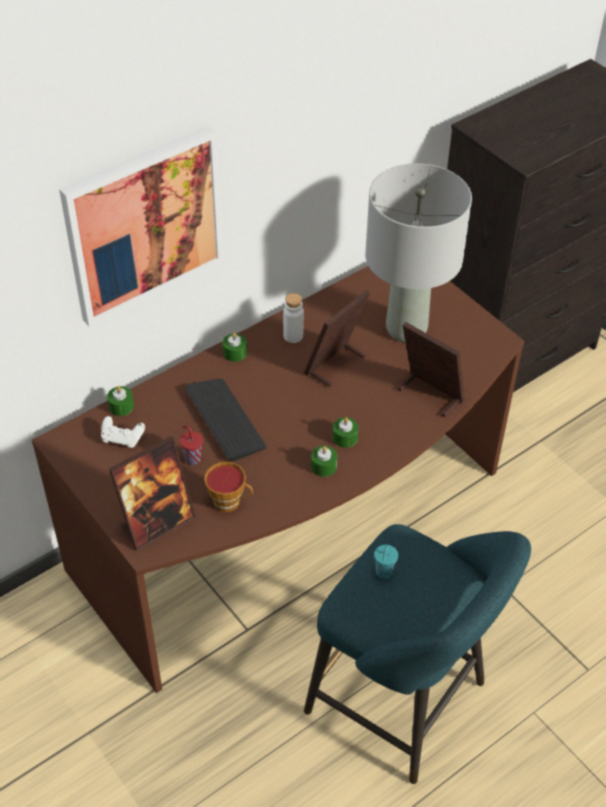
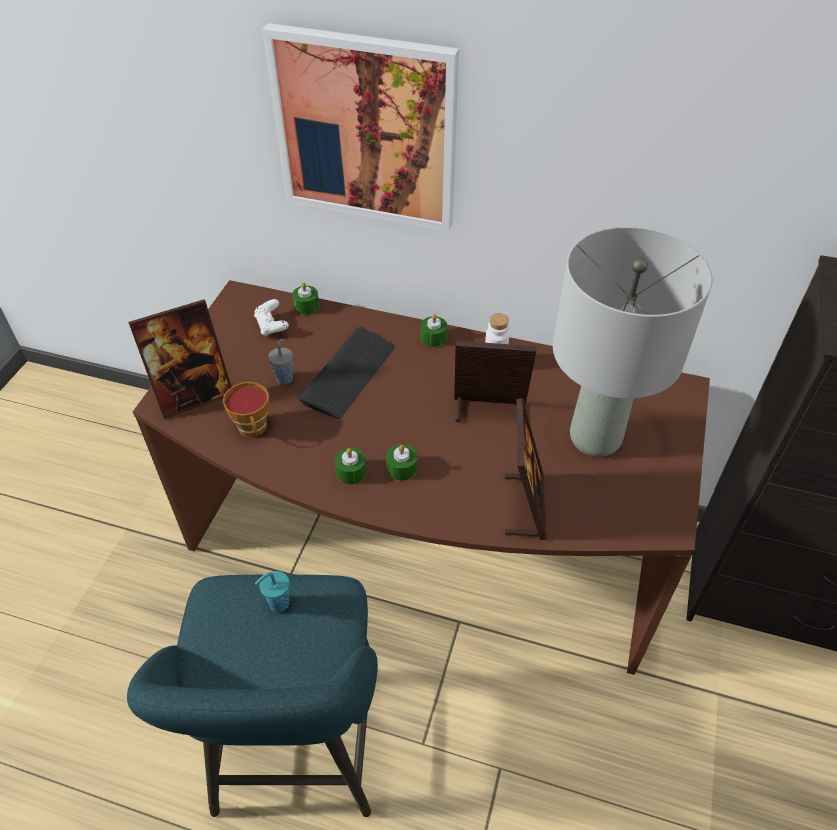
camera: 55 degrees right, 0 degrees up
picture frame [109,436,196,550] -> picture frame turned 45 degrees counterclockwise [128,299,231,419]
red cup [180,425,203,465] -> grey cup [268,339,293,384]

